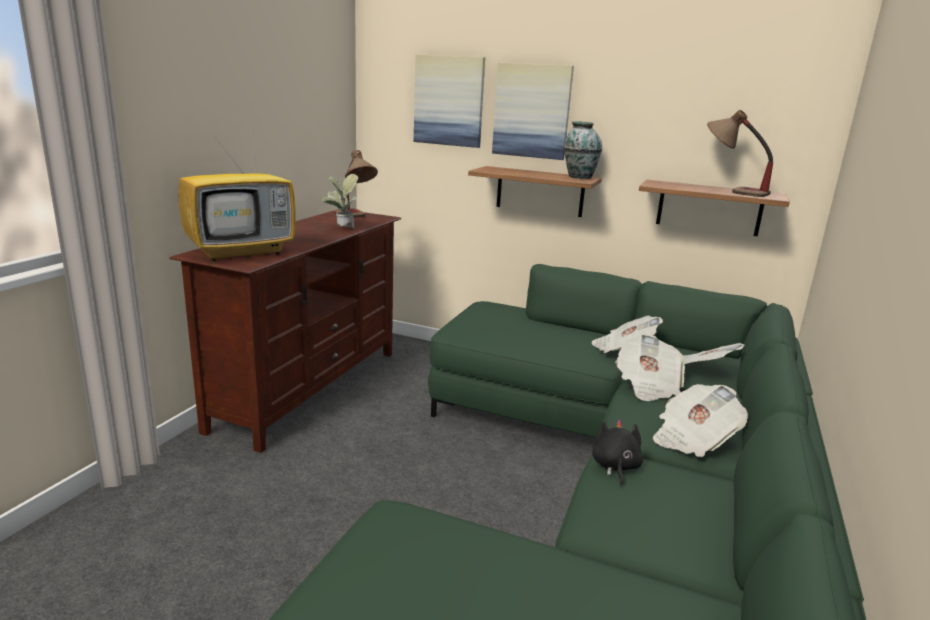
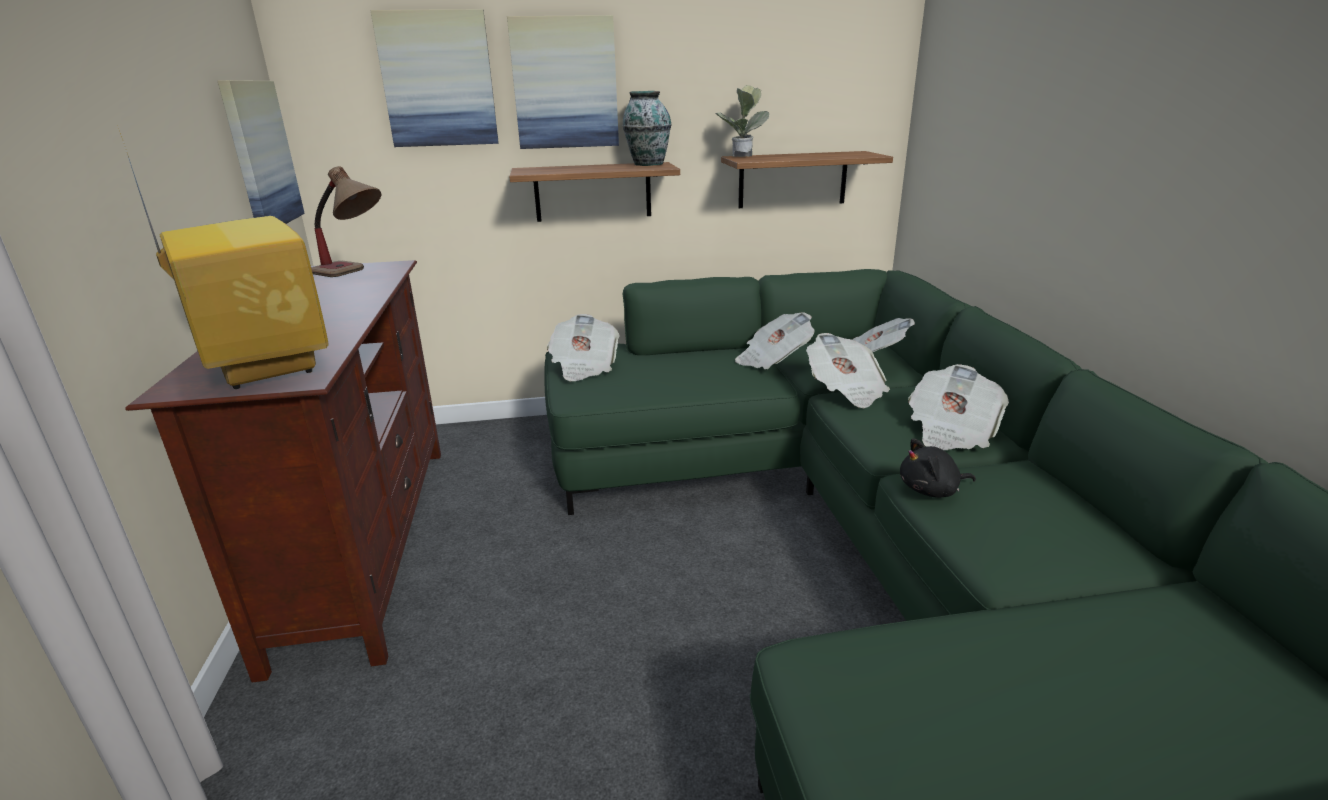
camera: 30 degrees left, 5 degrees up
television [178,130,296,261] -> television turned 60 degrees counterclockwise [120,133,329,389]
potted plant [322,174,359,229] -> potted plant moved to [715,85,769,157]
black plush toy [592,420,643,487] -> black plush toy turned 75 degrees counterclockwise [900,438,976,498]
table lamp [707,110,773,197] -> none
none -> picture [218,80,305,224]
none -> newspaper [547,314,620,381]

